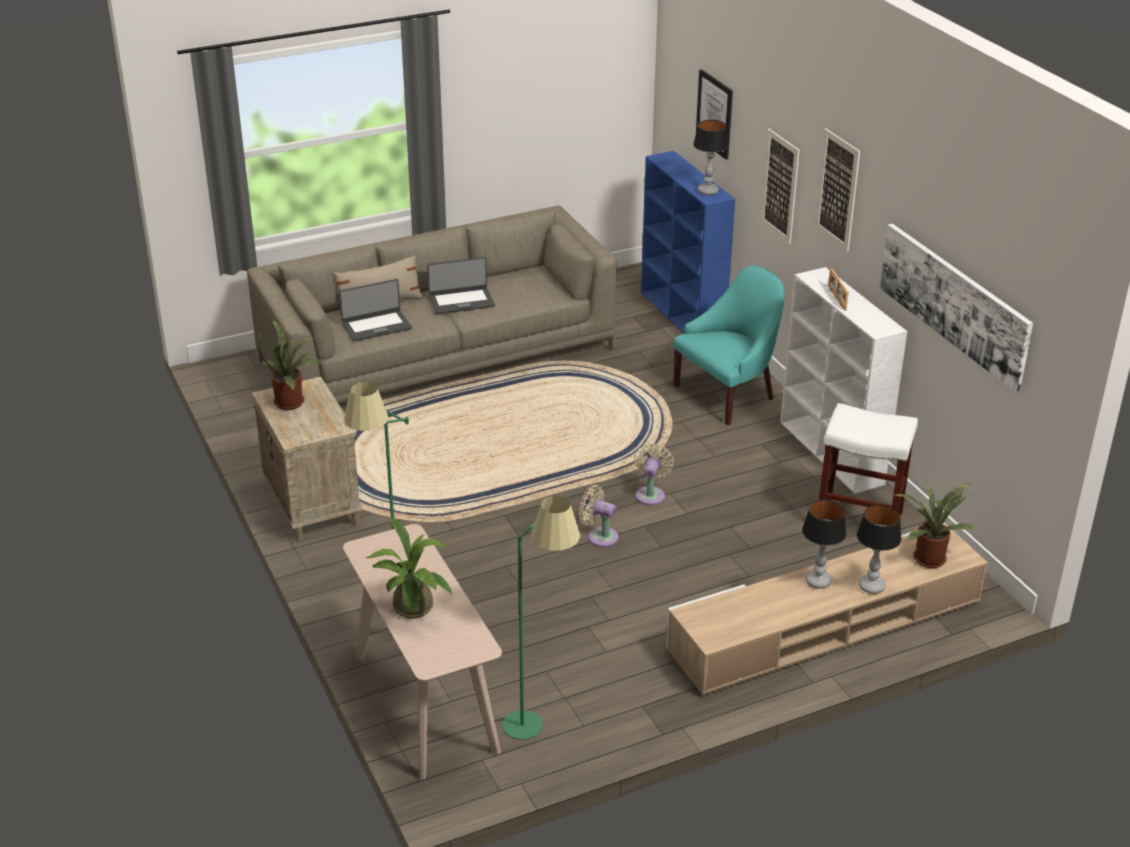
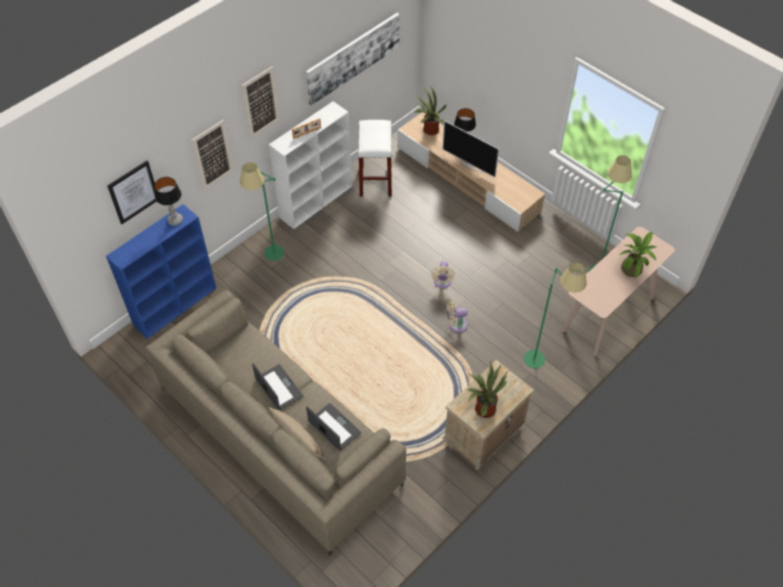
camera: 110 degrees left, 20 degrees up
beige fan [634,443,674,505] -> beige fan moved to [447,301,468,333]
turquoise armchair [673,266,784,425] -> green floor lamp [240,162,284,261]
table lamp [802,500,847,589] -> television [442,120,499,177]

